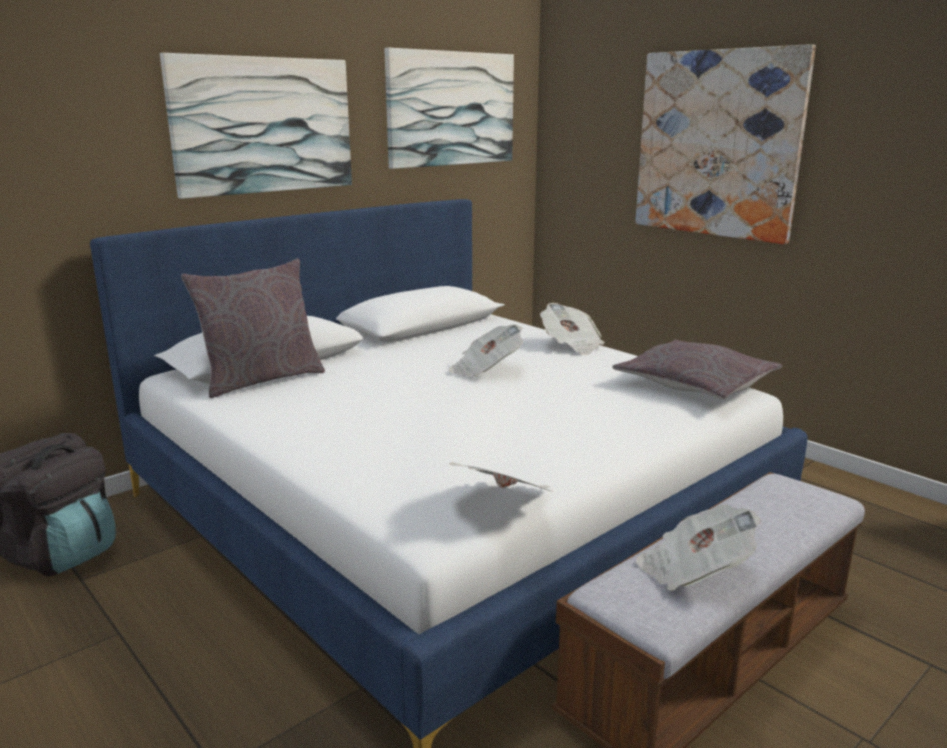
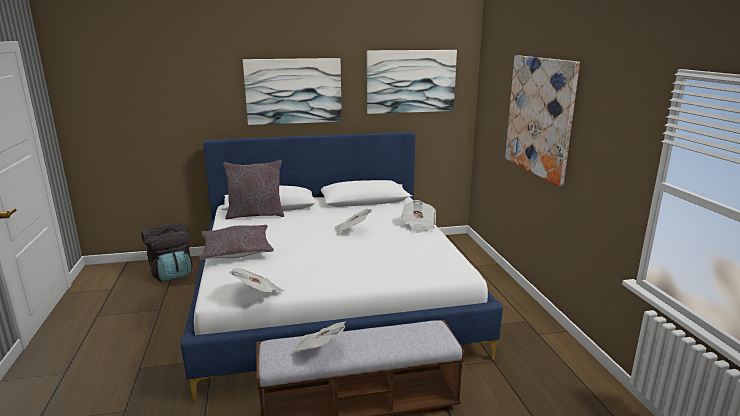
camera: 30 degrees right, 0 degrees up
grey pillow [612,340,782,399] -> grey pillow moved to [199,225,274,260]

